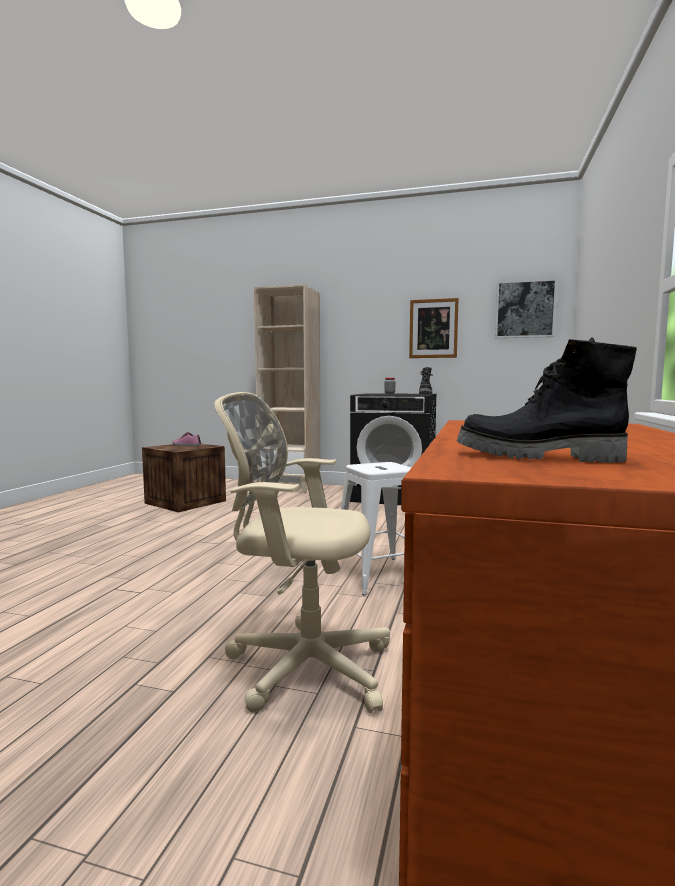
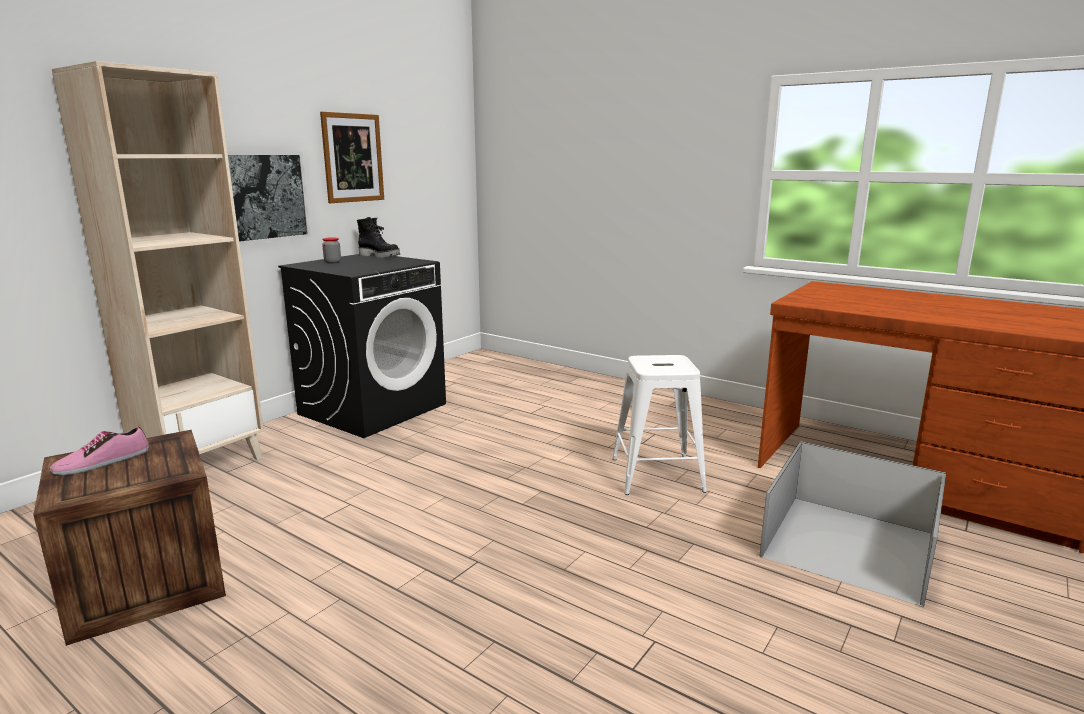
camera: 70 degrees left, 10 degrees up
beige office chair [214,392,390,713] -> white storage box [760,441,946,608]
black boot [457,337,637,463] -> none
picture [495,278,557,338] -> picture moved to [227,151,311,245]

